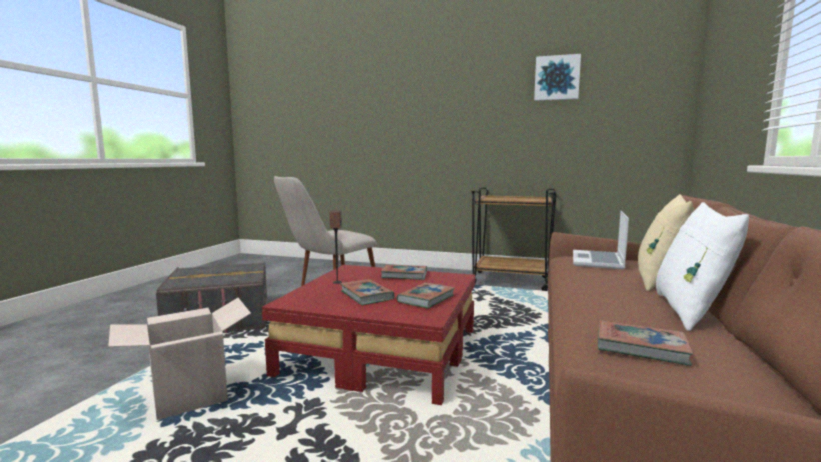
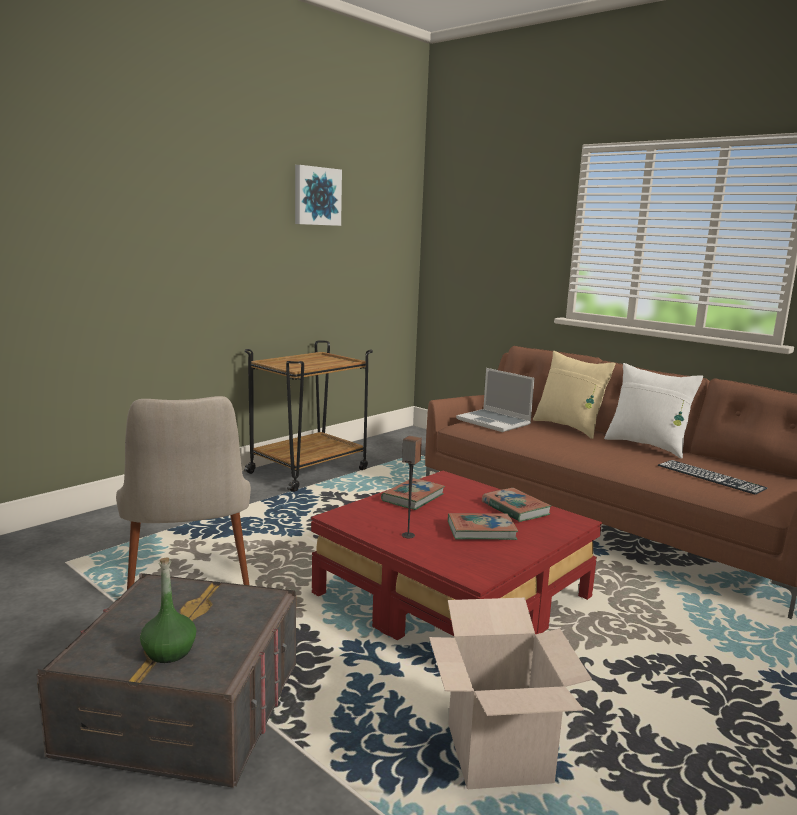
camera: 65 degrees left, 5 degrees up
book [598,320,693,366] -> keyboard [658,460,767,495]
none -> green bottle [140,558,196,663]

